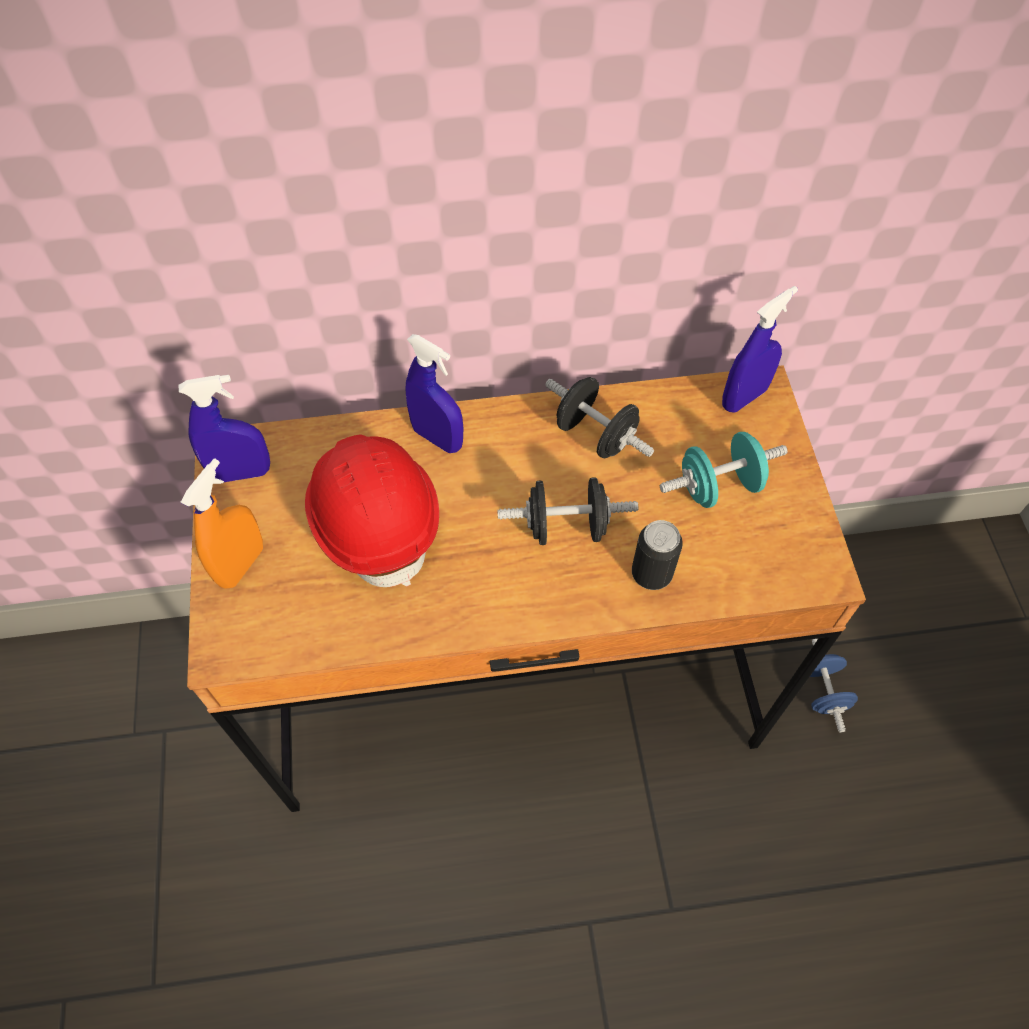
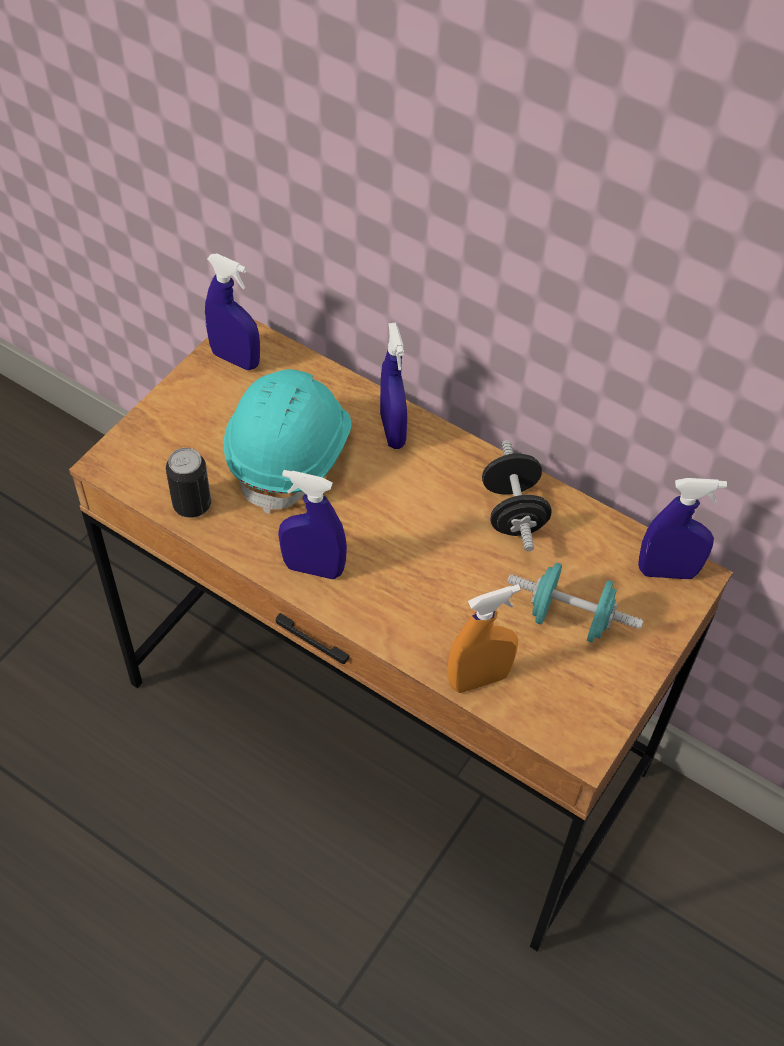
camera: 40 degrees right, 5 degrees down
orange spray bottle [181,458,263,588] -> orange spray bottle moved to [448,584,521,693]
red hard hat [305,435,439,587] -> turquoise hard hat [224,369,351,514]
black dumbbell [497,477,638,545] -> none
can [632,520,683,590] -> can moved to [166,448,211,518]
blue dumbbell [810,639,858,733] -> none
none -> blue spray bottle [278,470,347,579]

